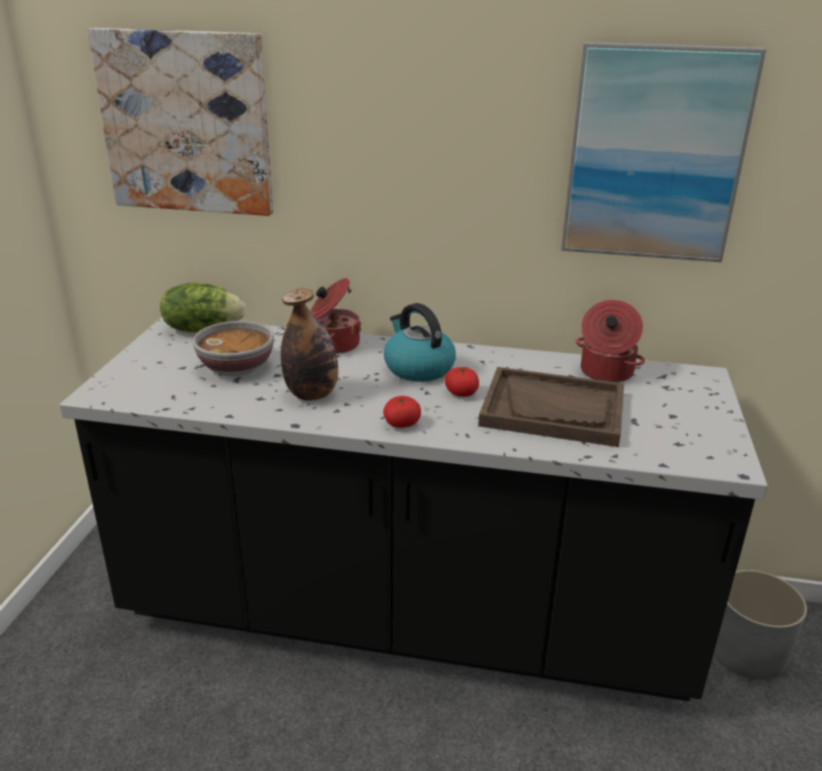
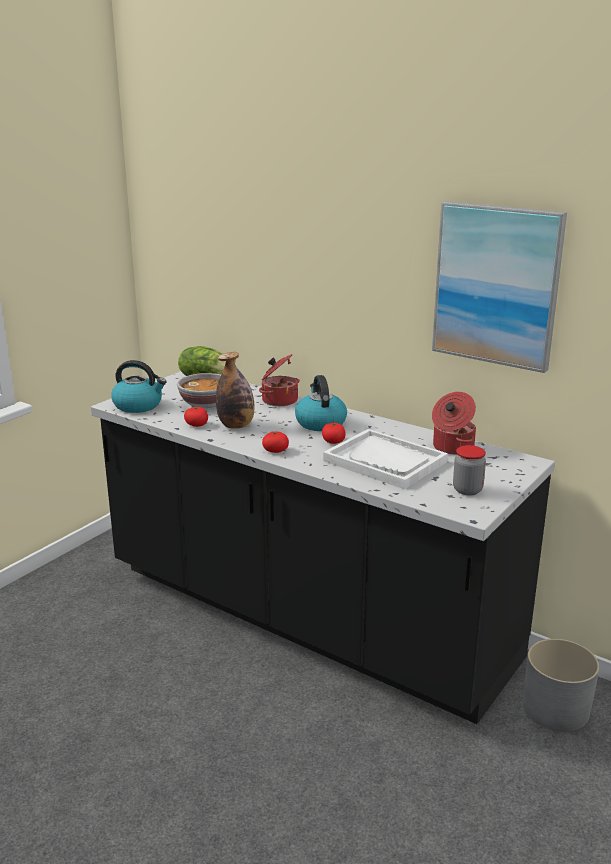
camera: 25 degrees right, 5 degrees down
picture [88,28,273,216] -> none
brown tray [478,367,624,447] -> white tray [323,429,448,489]
none -> kettle [111,360,166,413]
none -> tomato [184,406,208,427]
none -> jar [453,445,486,496]

